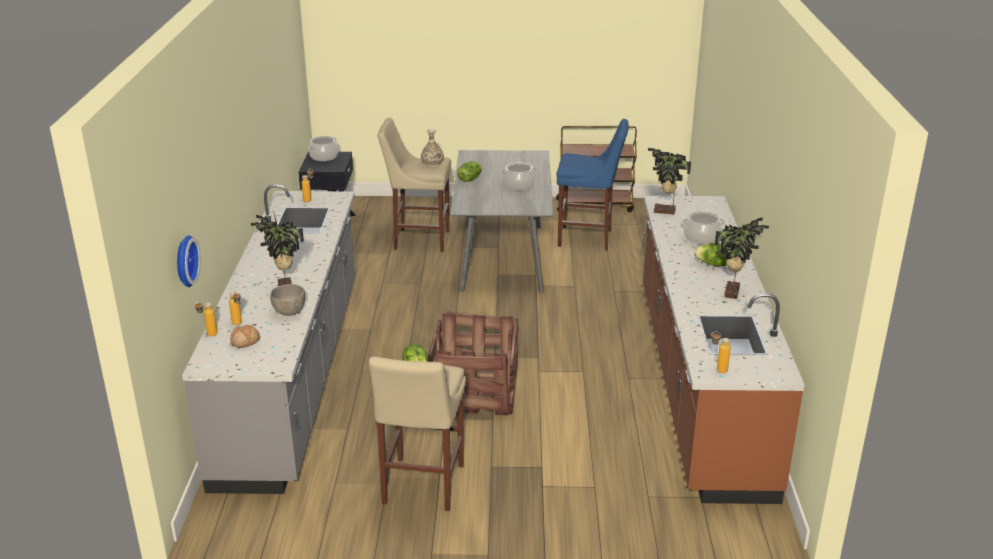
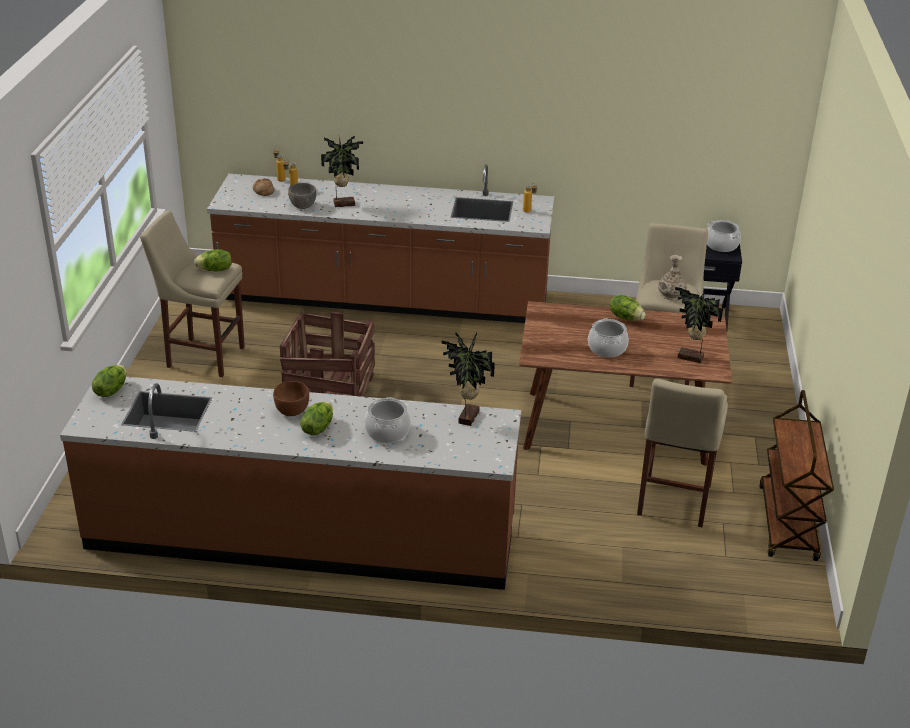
camera: 95 degrees right, 5 degrees up
wall clock [177,235,201,287] -> none
grey counter [182,184,355,494] -> brown counter [207,164,554,323]
grey dining table [450,150,553,293] -> brown dining table [519,301,732,466]
blue stool [556,119,629,250] -> beige stool [637,379,728,527]
bottle [711,331,731,373] -> lettuce [92,365,127,397]
potted plant [715,217,769,299] -> potted plant moved to [675,287,723,363]
none -> brown bowl [273,381,309,416]

